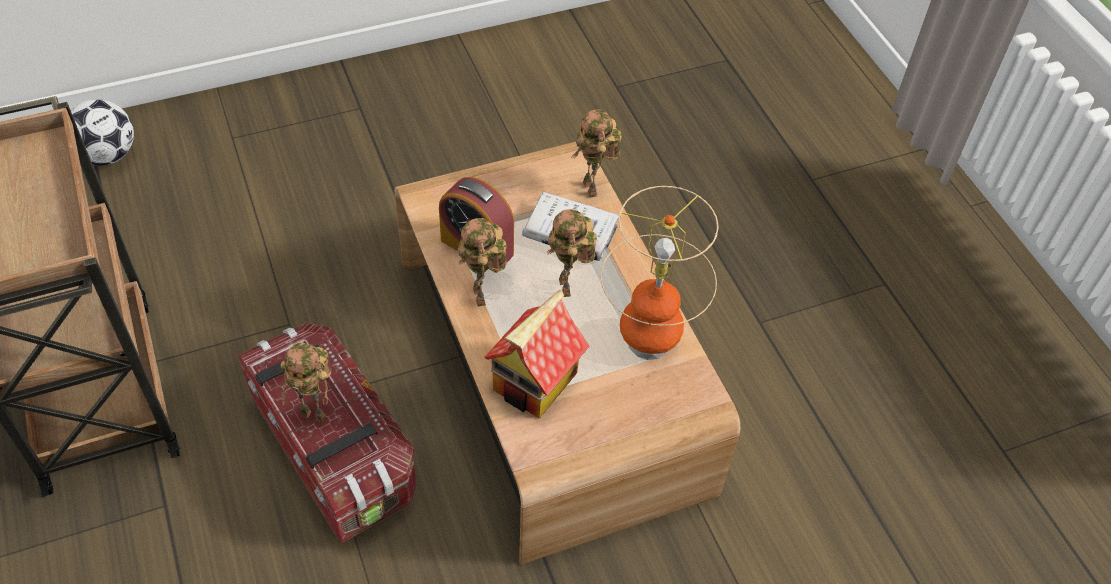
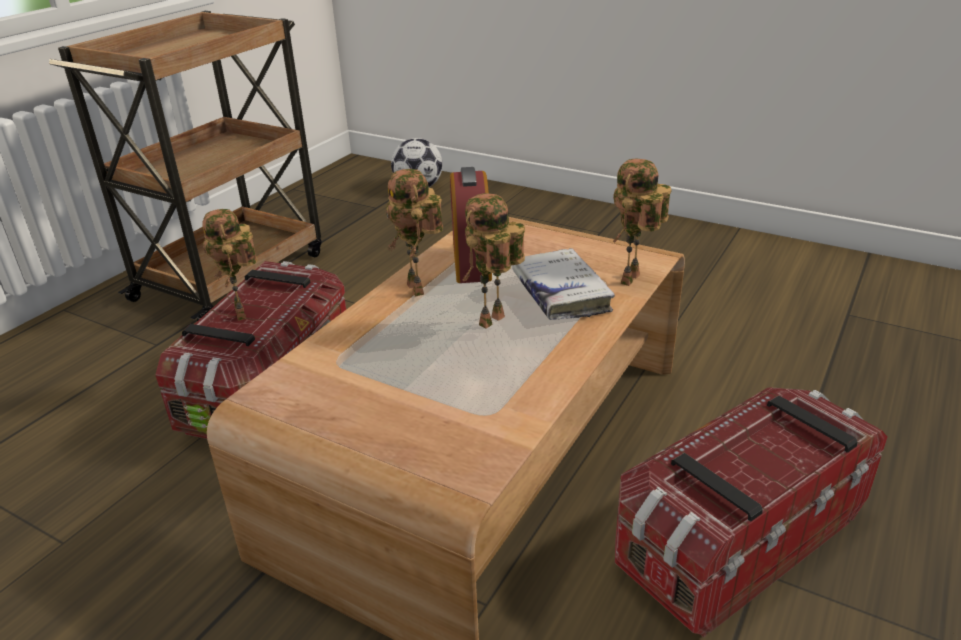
camera: 55 degrees right, 20 degrees down
toy robot [458,218,507,307] -> toy robot turned 60 degrees counterclockwise [386,169,443,297]
toy house [484,290,589,418] -> none
table lamp [601,186,719,360] -> none
none -> storage box [615,387,887,638]

